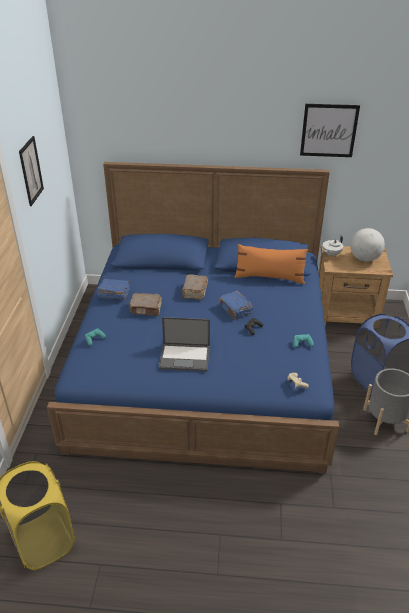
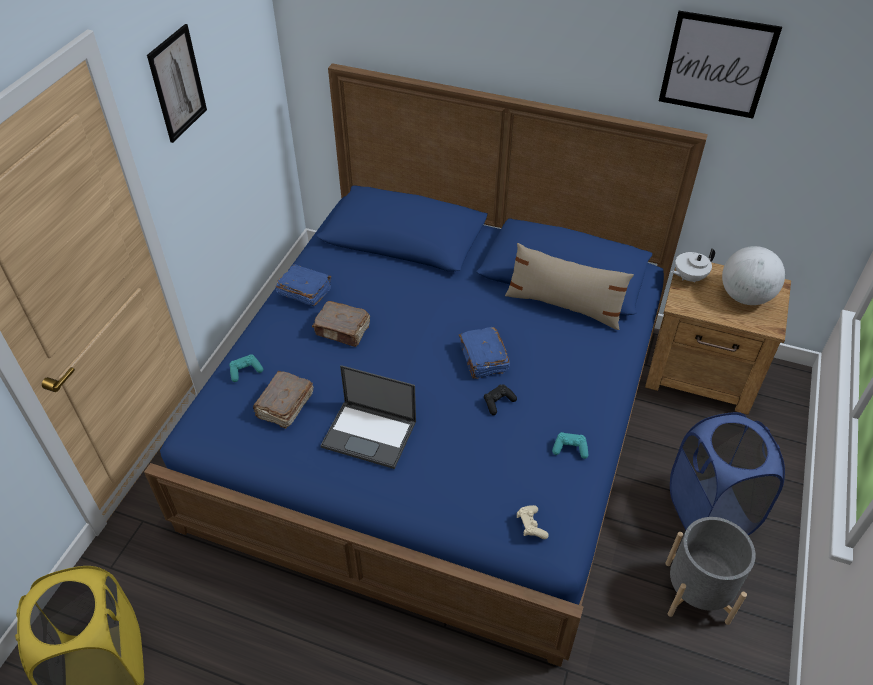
camera: 15 degrees right, 10 degrees up
brown book [182,274,208,300] -> brown book moved to [253,371,313,429]
orange pillow [234,244,308,284] -> beige pillow [505,243,634,330]

